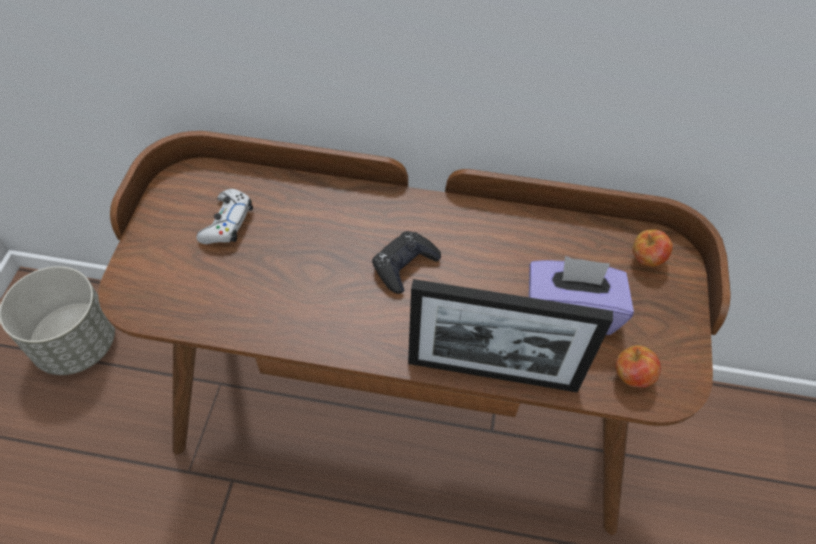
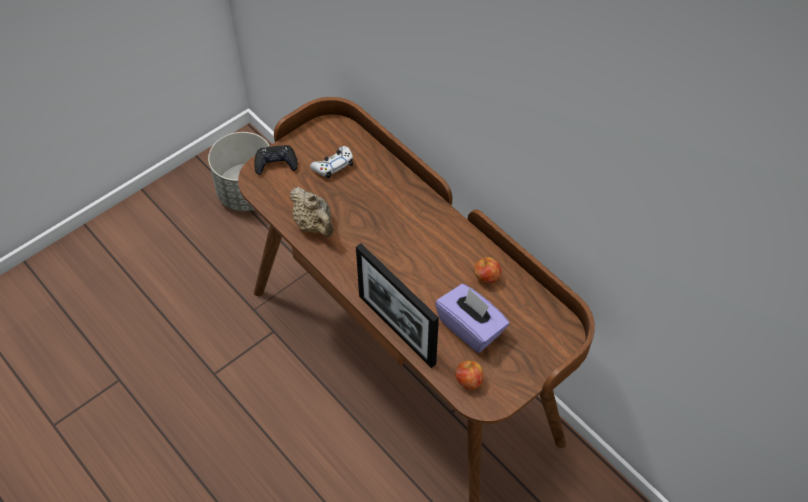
camera: 40 degrees right, 0 degrees up
black game controller [372,231,441,294] -> black game controller moved to [254,145,298,175]
apple [632,229,673,267] -> apple moved to [474,257,501,283]
none -> beige teapot [290,187,334,237]

